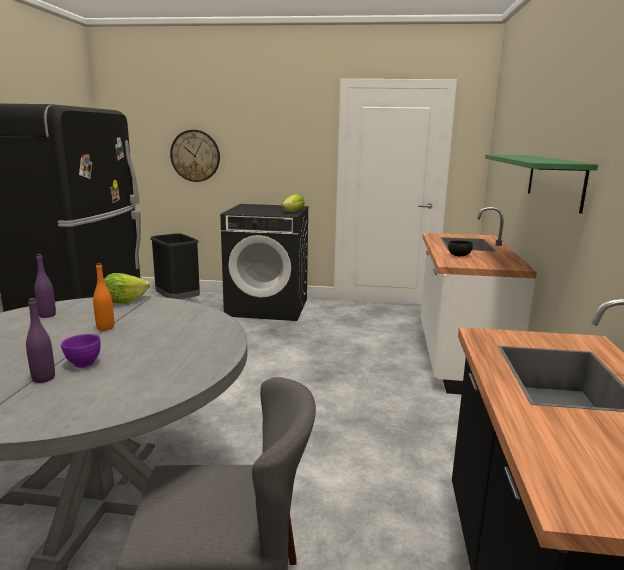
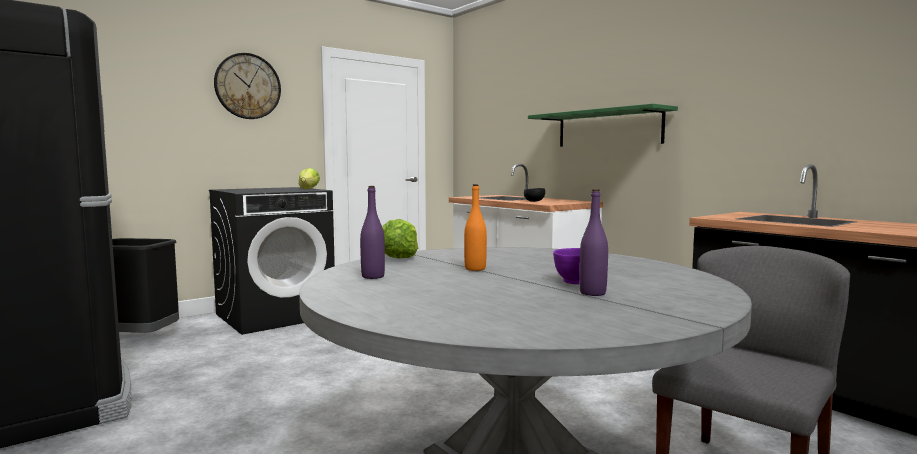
camera: 45 degrees left, 10 degrees down
wall clock [170,130,220,182] -> wall clock moved to [214,53,281,119]

